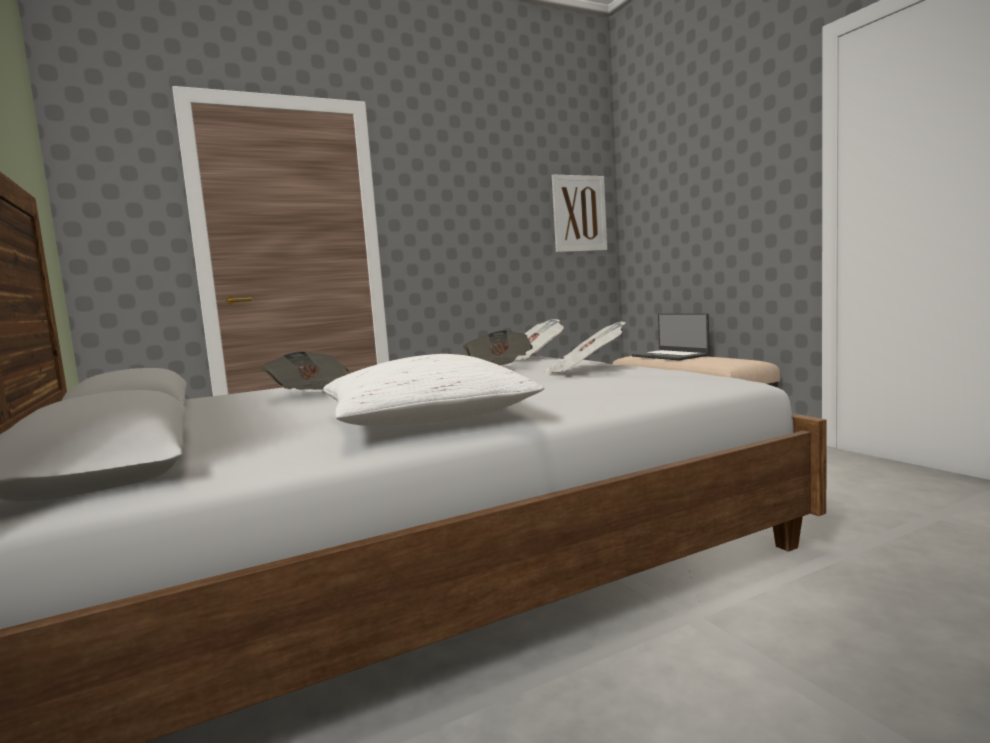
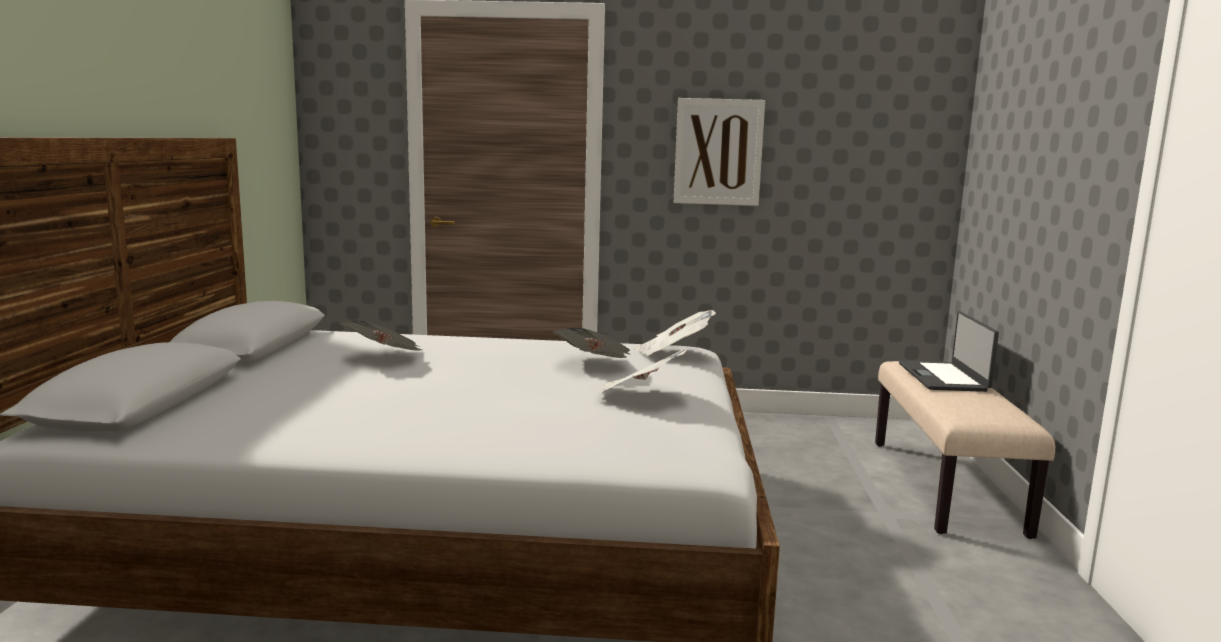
camera: 30 degrees right, 5 degrees up
white pillow [323,354,544,427] -> none
picture [552,175,607,252] -> picture moved to [674,98,765,206]

